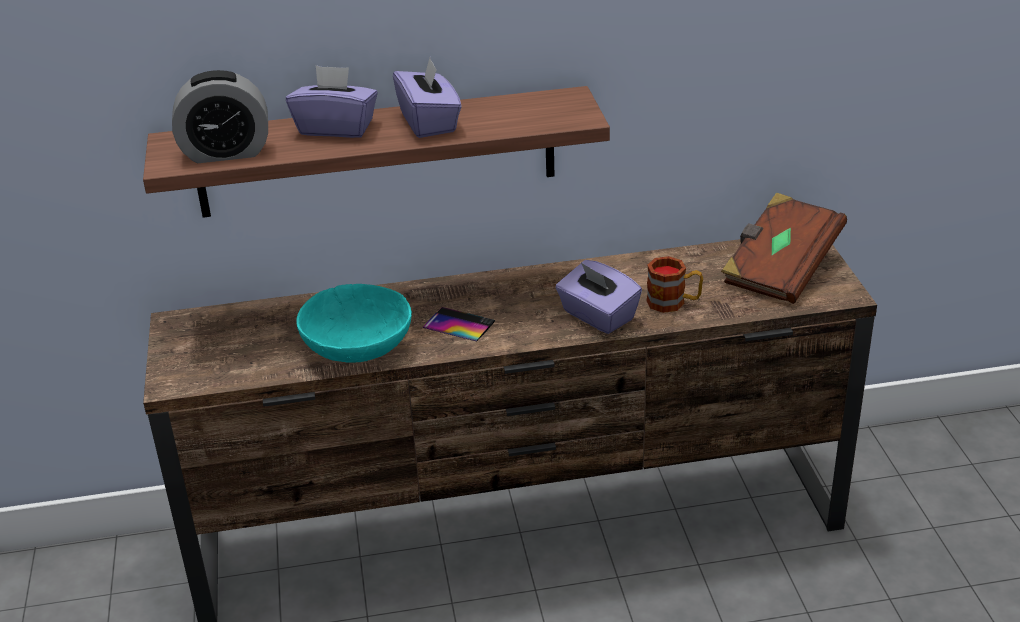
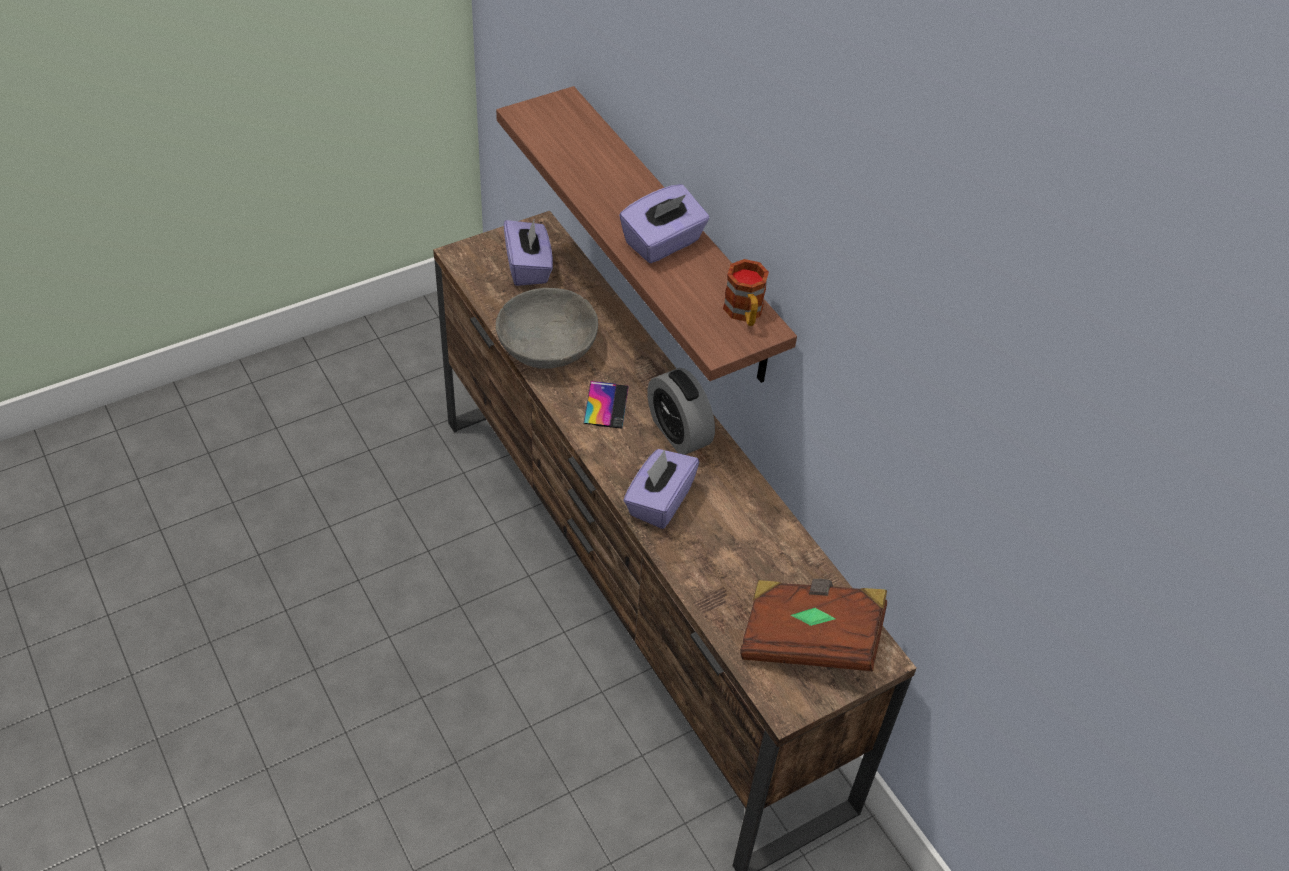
camera: 65 degrees right, 15 degrees up
alarm clock [172,70,268,163] -> alarm clock moved to [647,368,715,455]
purple tissue box [286,65,378,138] -> purple tissue box moved to [504,218,553,286]
turquoise bowl [296,284,412,363] -> grey bowl [496,288,598,369]
mug [646,256,703,313] -> mug moved to [723,259,769,326]

